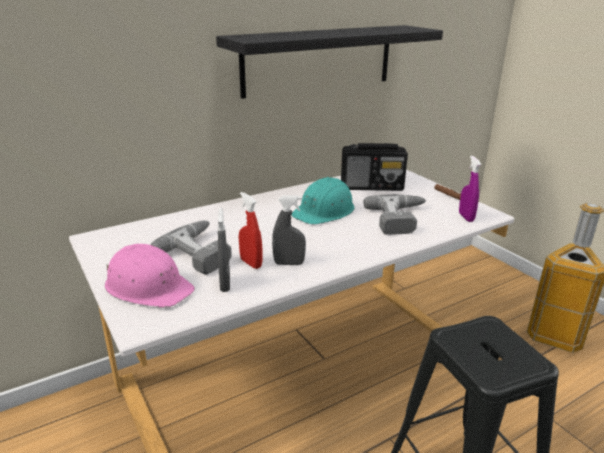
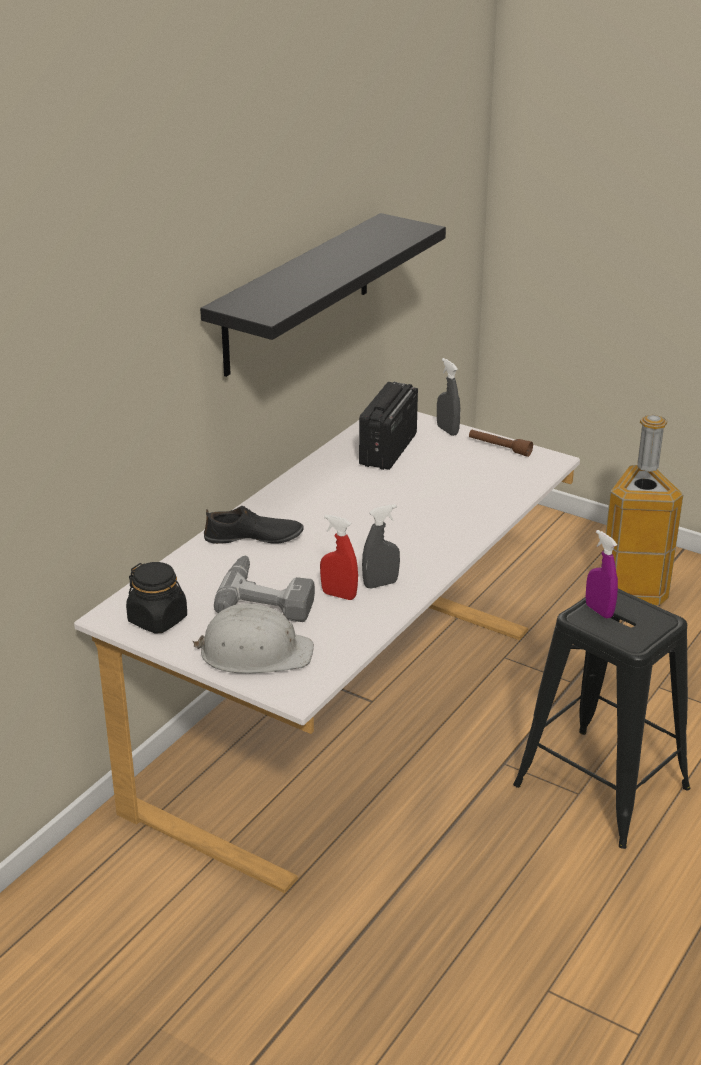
camera: 25 degrees left, 5 degrees up
pink hard hat [105,244,195,308] -> white hard hat [193,603,314,673]
grey spray bottle [218,208,230,292] -> grey spray bottle moved to [437,358,460,436]
turquoise hard hat [291,177,355,225] -> none
radio [341,143,408,191] -> radio turned 135 degrees clockwise [359,382,418,470]
power drill [363,194,426,235] -> none
purple spray bottle [459,156,481,222] -> purple spray bottle moved to [586,530,618,619]
none -> black jar [126,562,187,634]
none -> black shoe [204,506,303,544]

